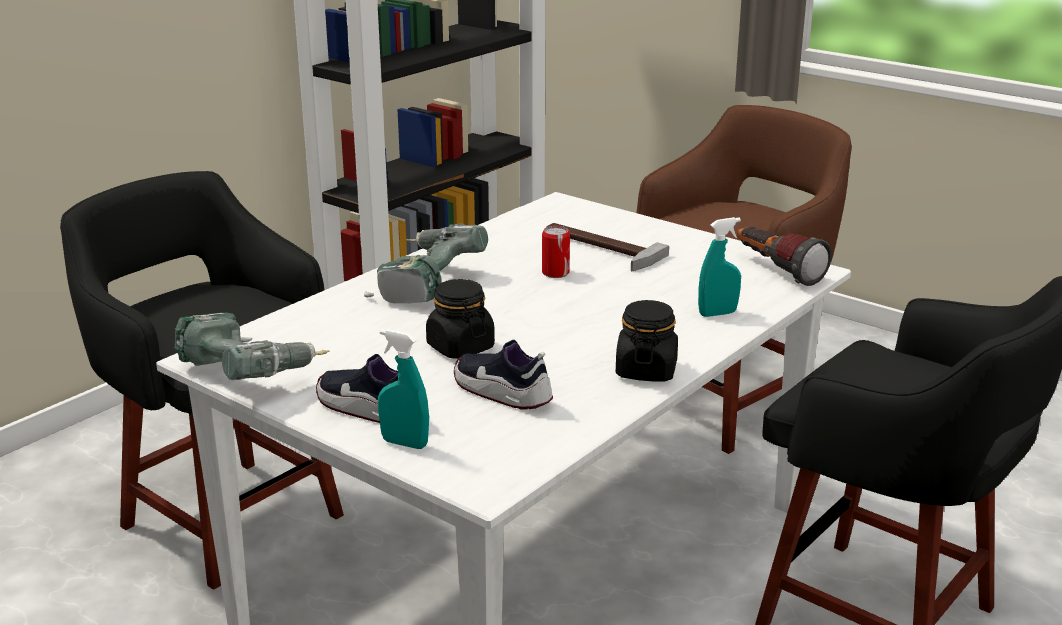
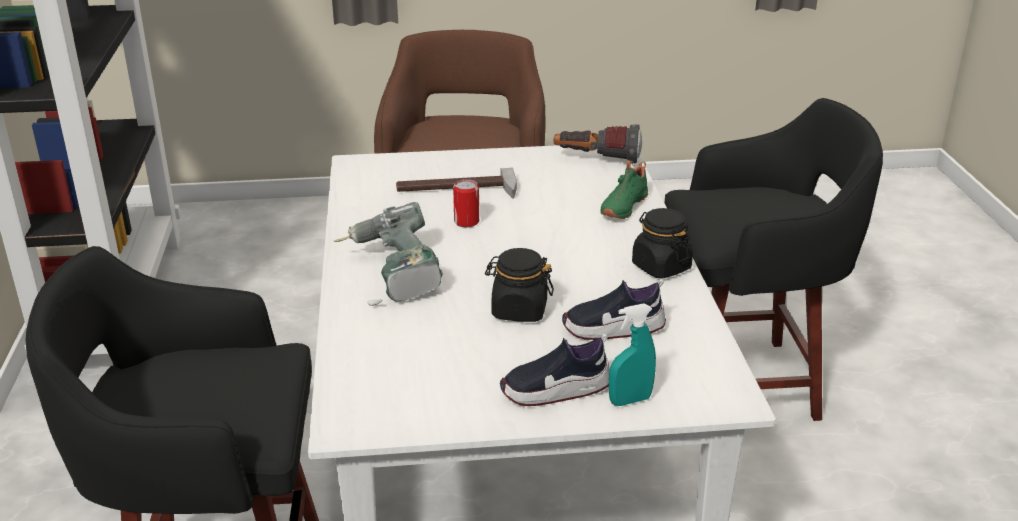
camera: 45 degrees left, 5 degrees up
power drill [175,313,330,380] -> none
turquoise spray bottle [698,217,741,317] -> green shoe [601,160,648,219]

